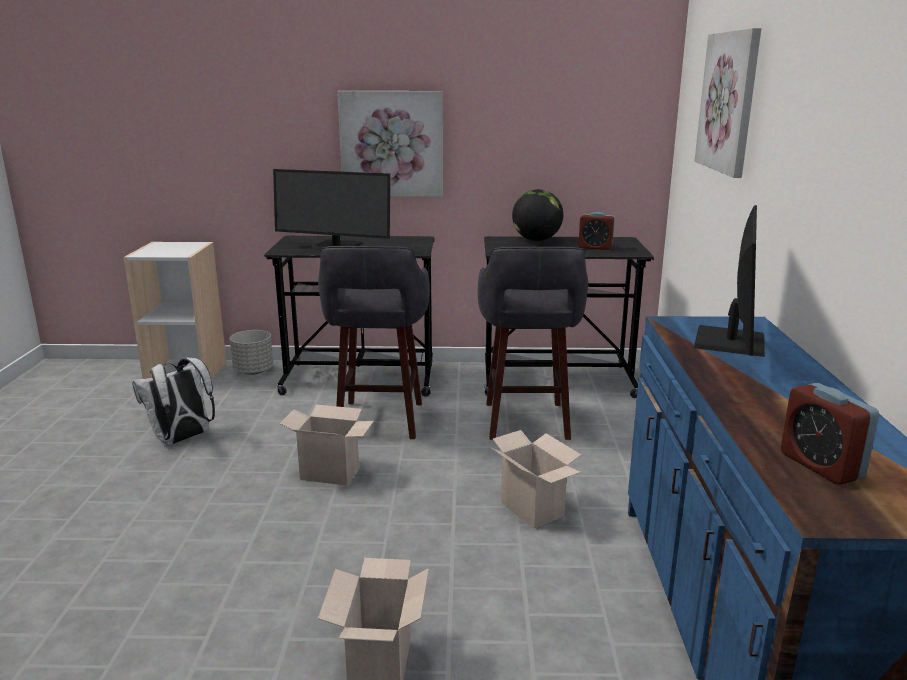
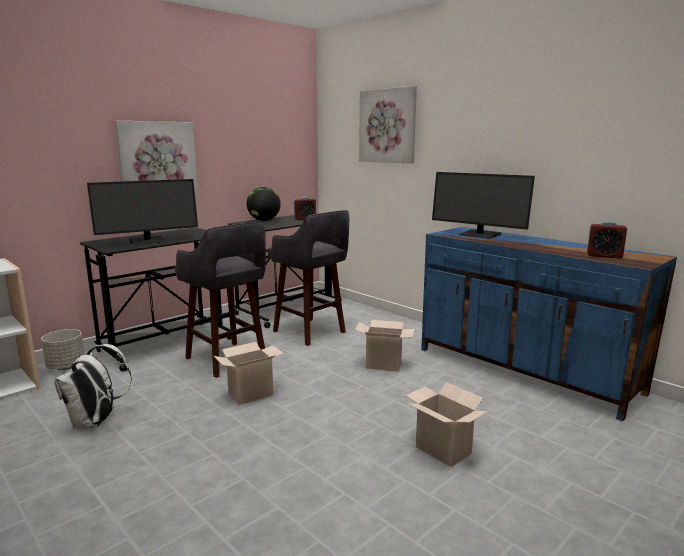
camera: 45 degrees left, 5 degrees down
monitor [694,205,765,357] -> monitor turned 150 degrees clockwise [432,172,535,239]

